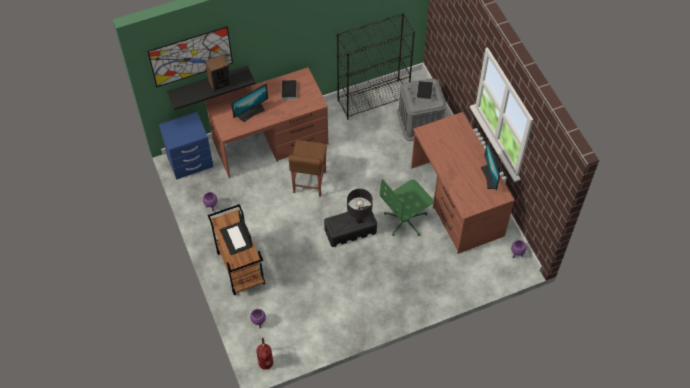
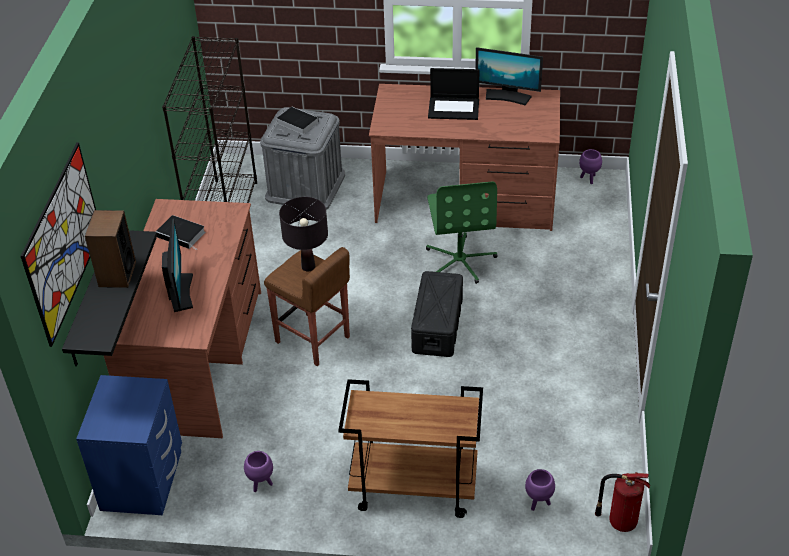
camera: 60 degrees left, 15 degrees down
laptop [220,211,252,255] -> laptop moved to [428,68,480,120]
black table lamp [347,189,373,223] -> black table lamp moved to [279,197,328,271]

